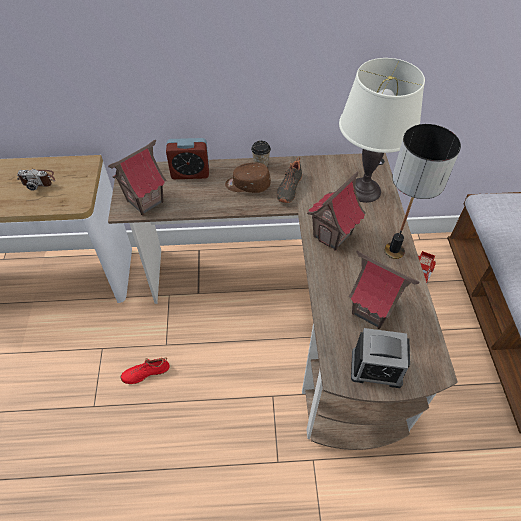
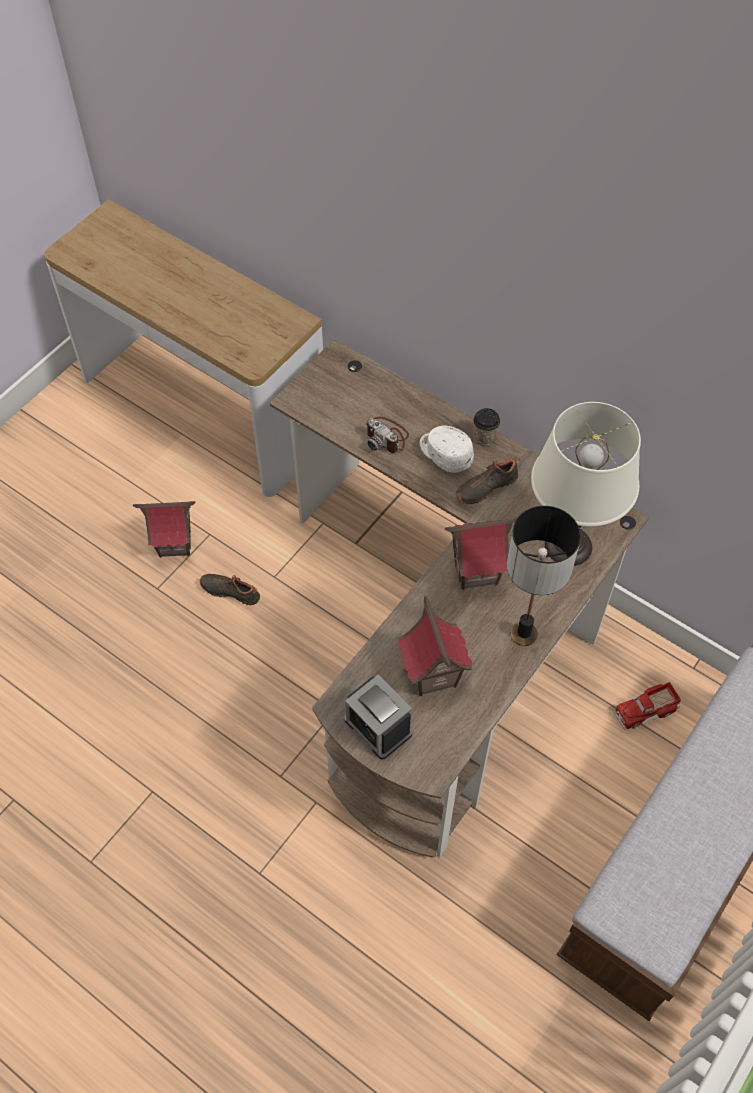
camera: 40 degrees right, 5 degrees up
camera [17,169,55,191] -> camera moved to [365,417,409,453]
toy house [108,139,167,215] -> toy house moved to [133,501,196,558]
red shoe [121,357,170,384] -> black shoe [200,574,260,606]
alarm clock [166,138,209,179] -> none
brown cap [225,163,271,193] -> white cap [420,426,474,472]

